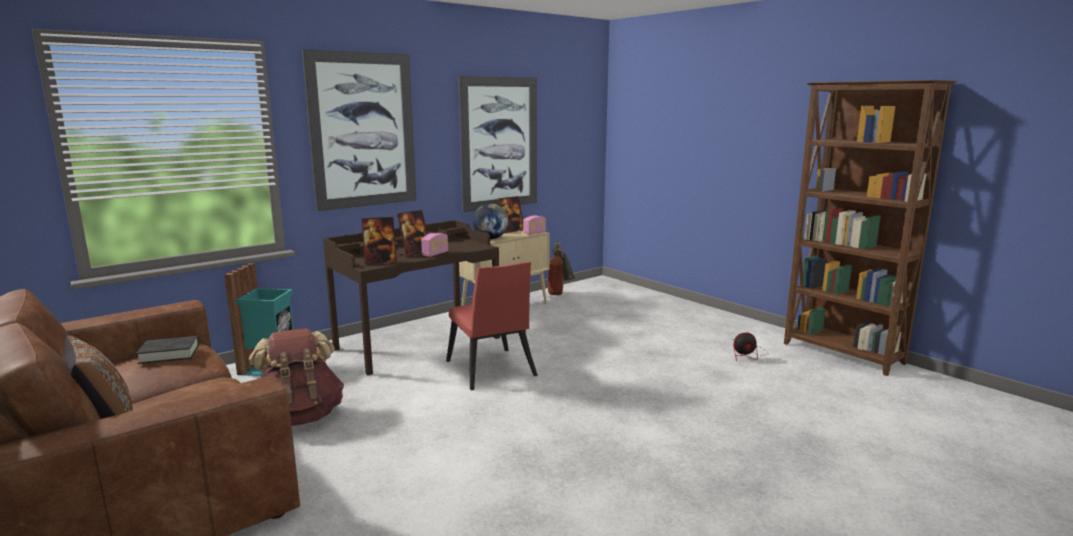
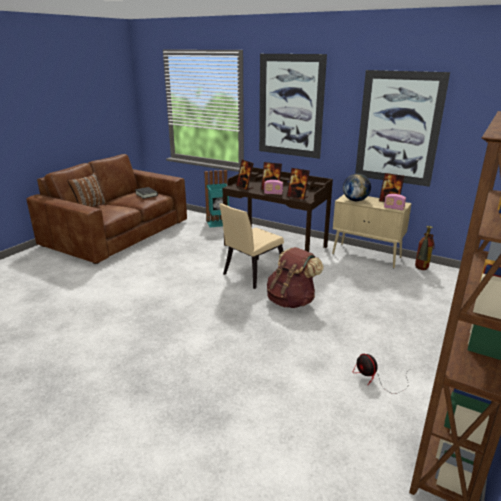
camera: 70 degrees right, 10 degrees up
brown backpack [249,328,344,426] -> brown backpack moved to [267,247,323,308]
red chair [446,262,538,391] -> beige chair [219,203,284,289]
none -> picture frame [287,168,310,200]

